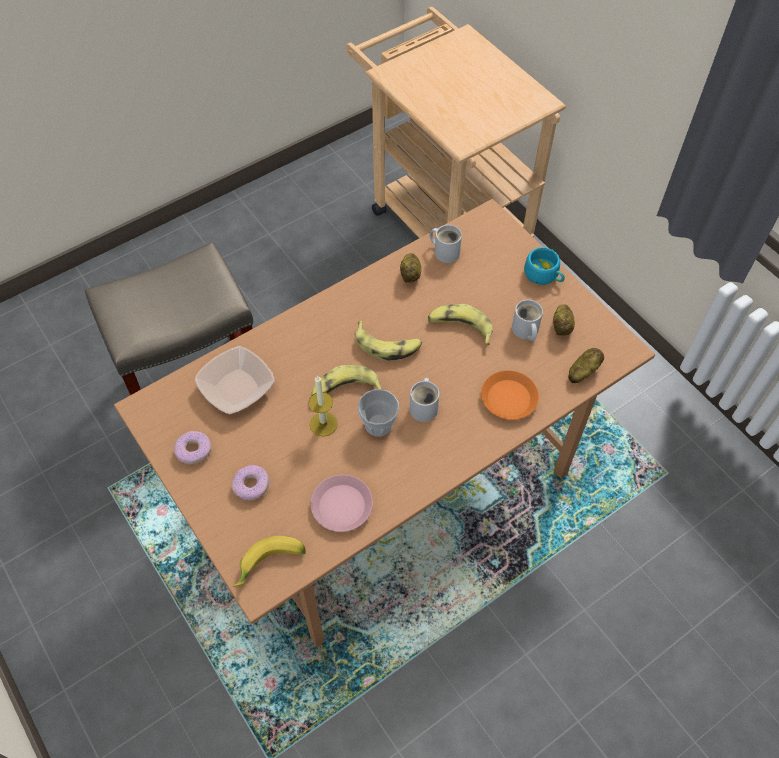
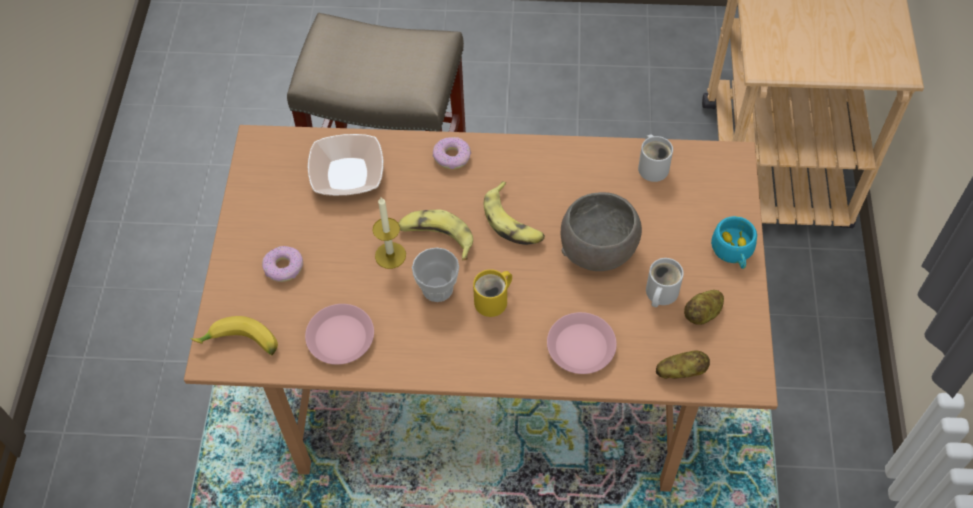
camera: 40 degrees right, 0 degrees up
donut [174,431,212,464] -> donut moved to [433,137,471,170]
potato [400,253,421,283] -> none
white mug [410,378,439,422] -> yellow mug [473,269,512,317]
banana [428,304,493,345] -> grey bowl [561,192,642,271]
orange plate [481,370,539,420] -> pink plate [547,312,617,374]

